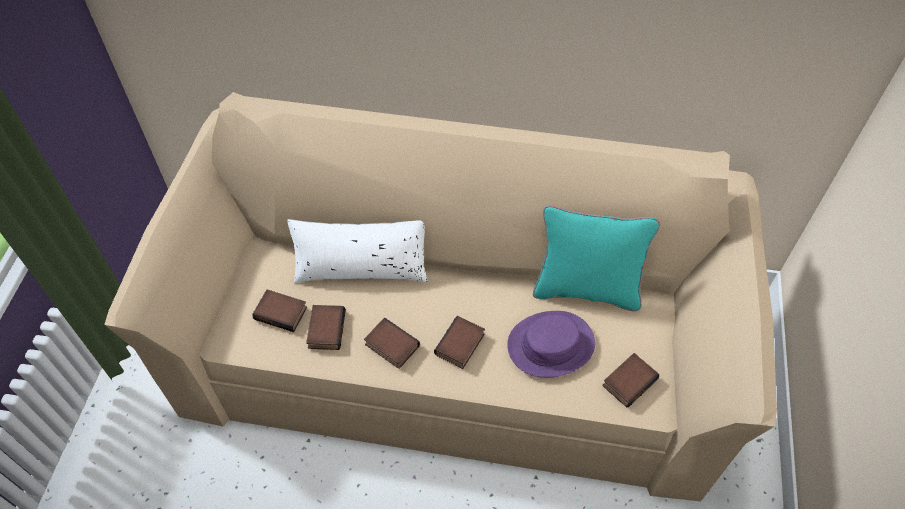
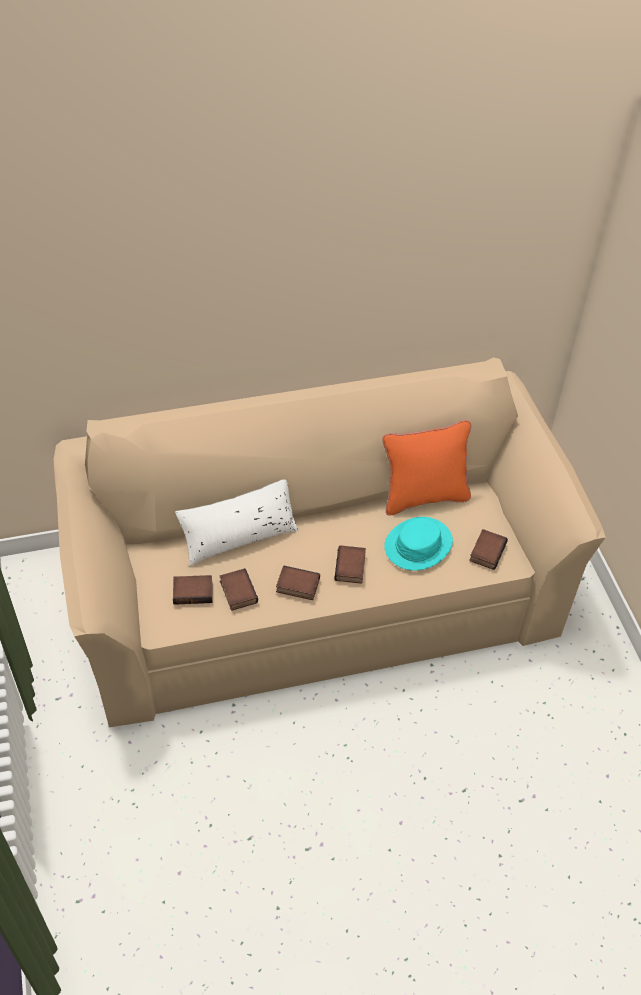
camera: 25 degrees left, 5 degrees down
purple hat [507,311,595,378] -> turquoise hat [384,517,453,571]
turquoise pillow [533,205,660,311] -> orange pillow [382,420,471,516]

